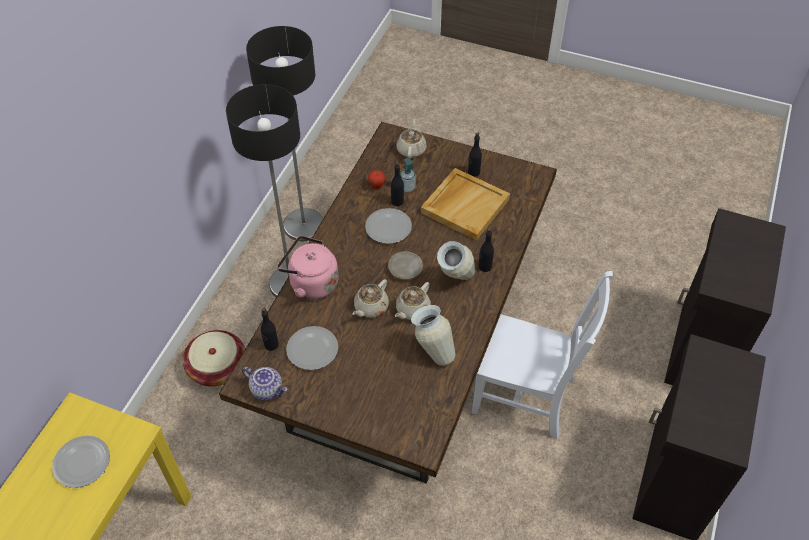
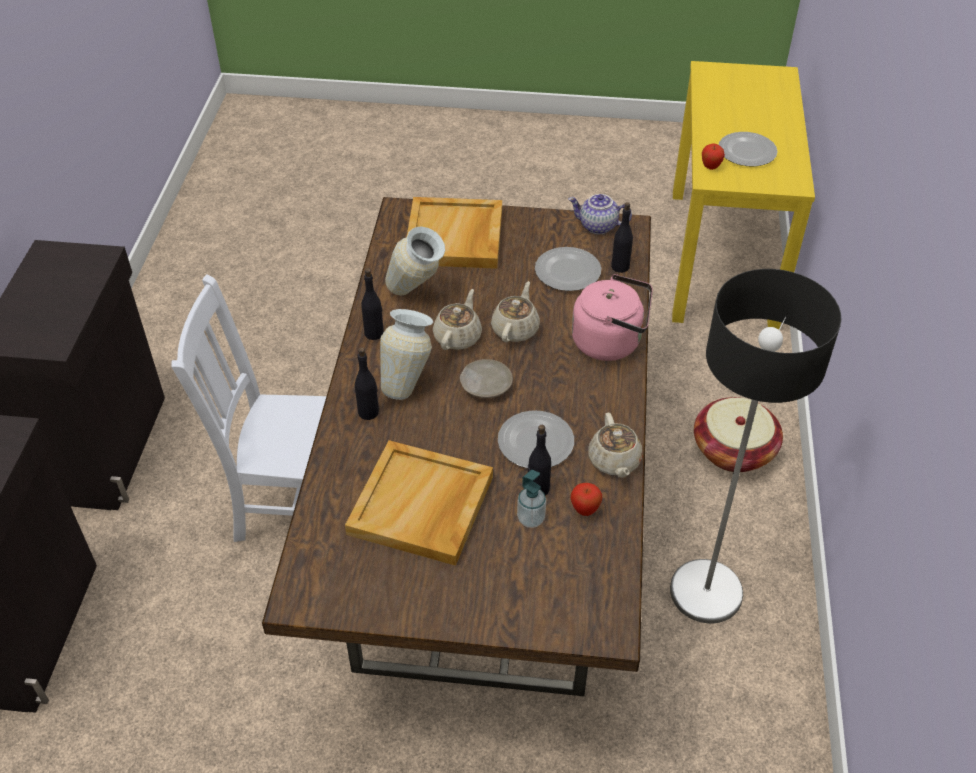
camera: 165 degrees right, 5 degrees down
floor lamp [246,26,323,241] -> none
beige teapot [396,119,427,158] -> beige teapot moved to [588,413,643,478]
black bottle [468,132,482,177] -> black bottle moved to [362,268,384,340]
none -> beige tray [407,197,502,269]
none -> apple [702,144,725,170]

